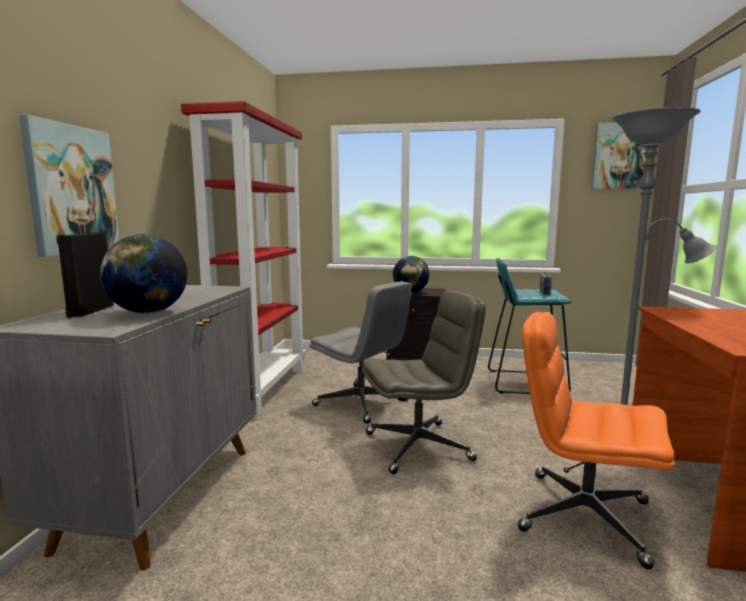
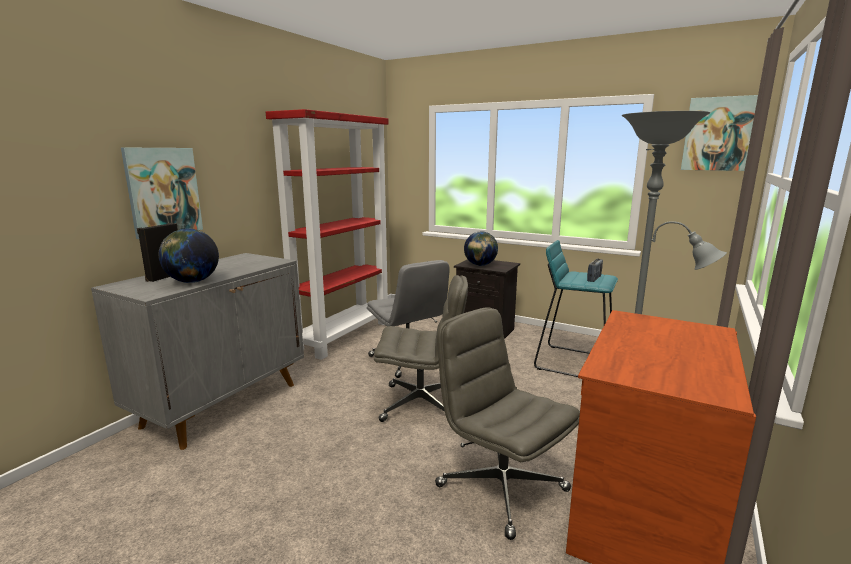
camera: 20 degrees right, 5 degrees up
orange office chair [518,312,675,569] -> grey office chair [435,307,580,540]

